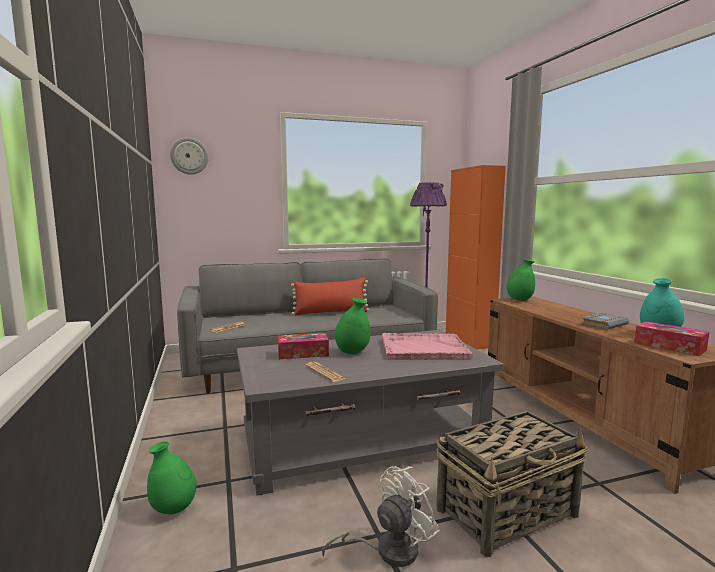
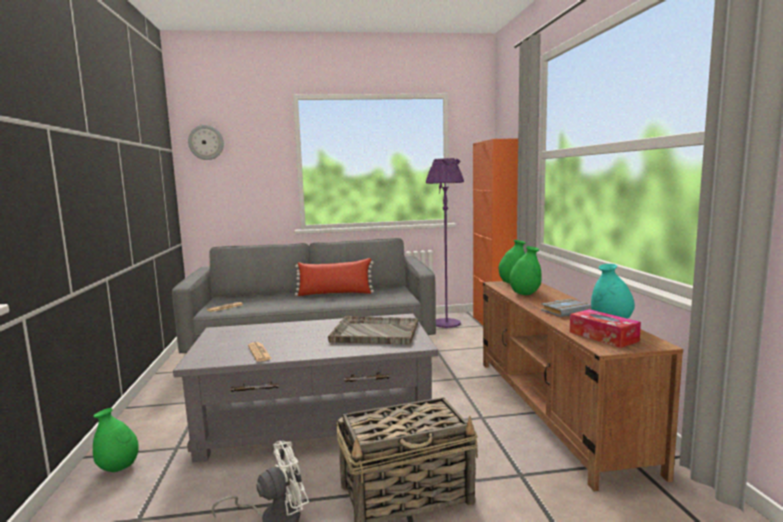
camera: 10 degrees right, 0 degrees up
tissue box [278,333,329,359] -> none
green vase [335,298,370,354] -> green vase moved to [509,246,542,295]
pink tray [382,333,473,360] -> grey tray [328,316,418,344]

